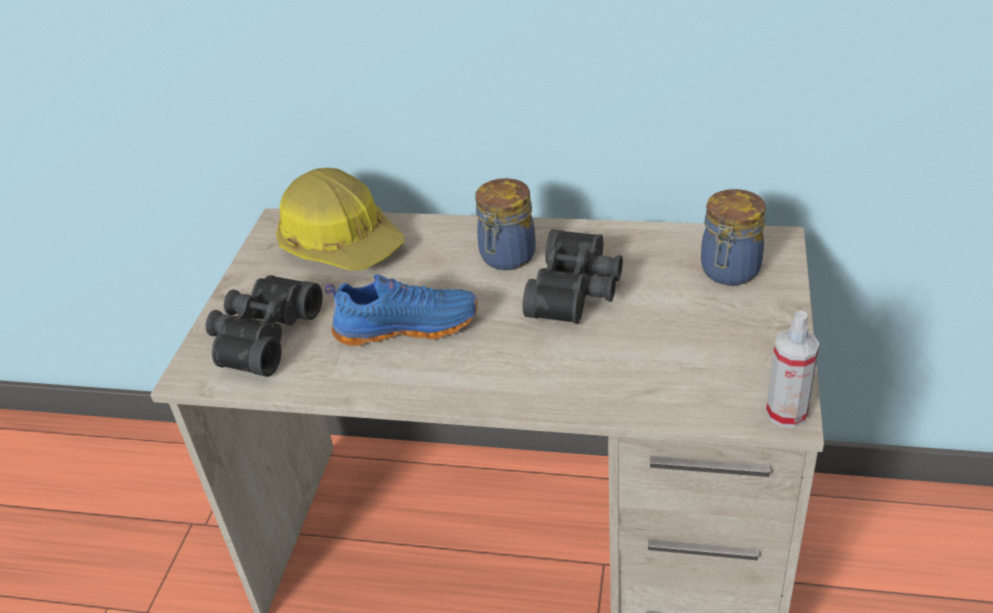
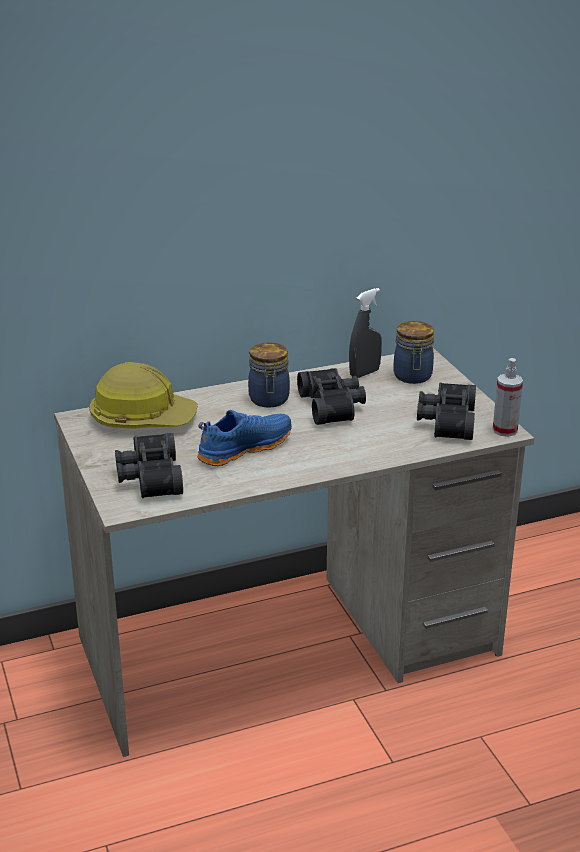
camera: 35 degrees left, 10 degrees down
none -> grey spray bottle [349,288,382,378]
none -> black binoculars [417,383,476,440]

